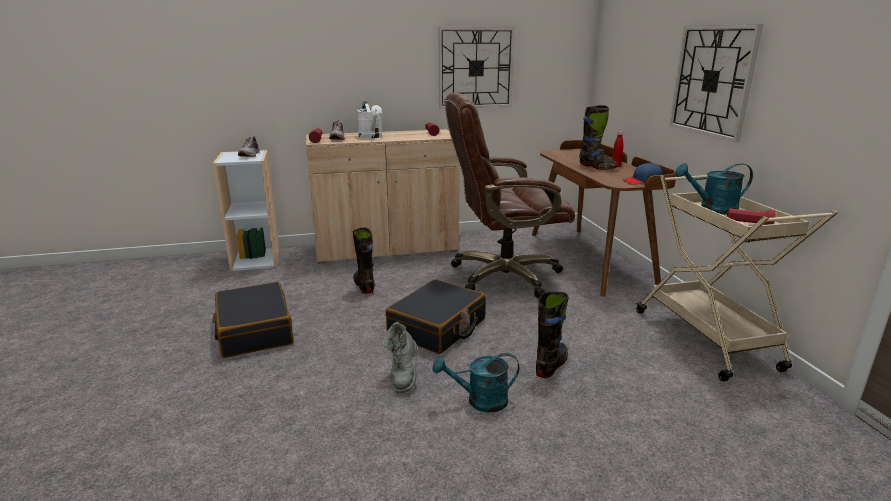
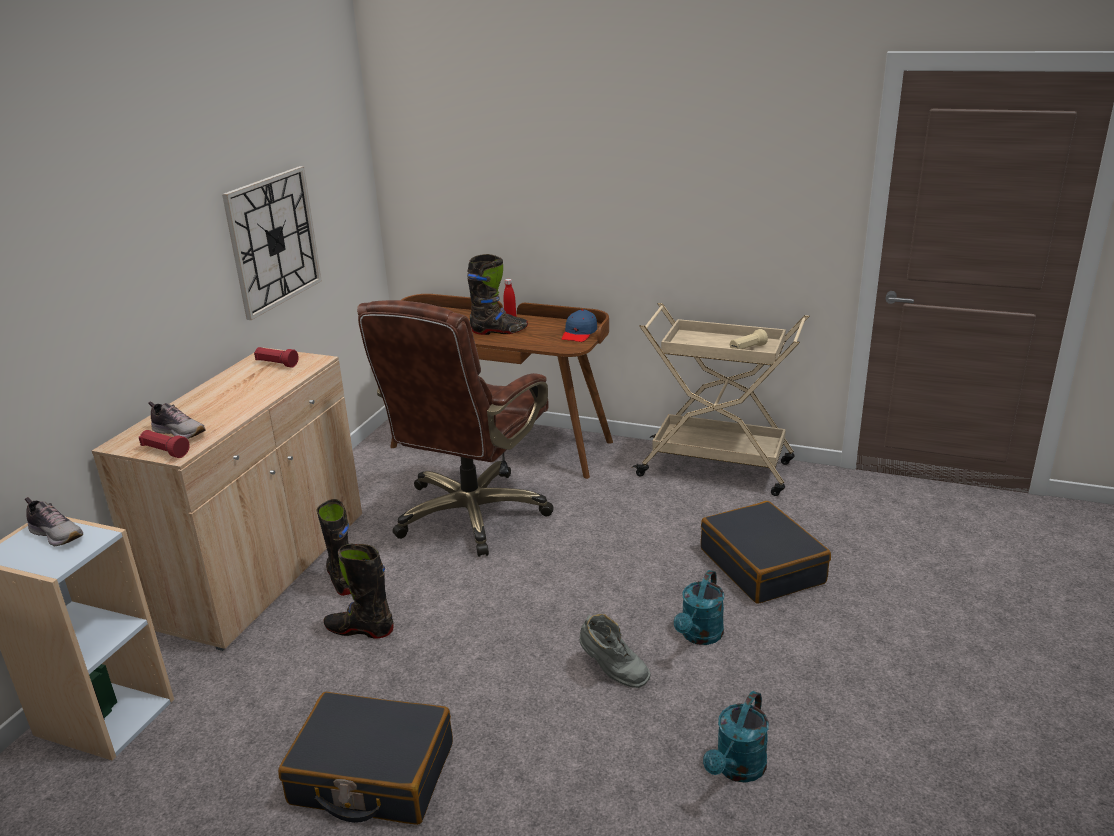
camera: 55 degrees left, 5 degrees up
white watering can [357,101,382,138] -> none
black suitcase [385,279,486,354] -> black suitcase moved to [701,501,831,604]
black boot [536,292,569,378] -> black boot moved to [317,499,351,596]
wall clock [669,24,763,142] -> none
turquoise watering can [675,163,753,214] -> turquoise watering can moved to [703,691,769,783]
red flashlight [727,208,775,225] -> beige flashlight [730,329,768,349]

